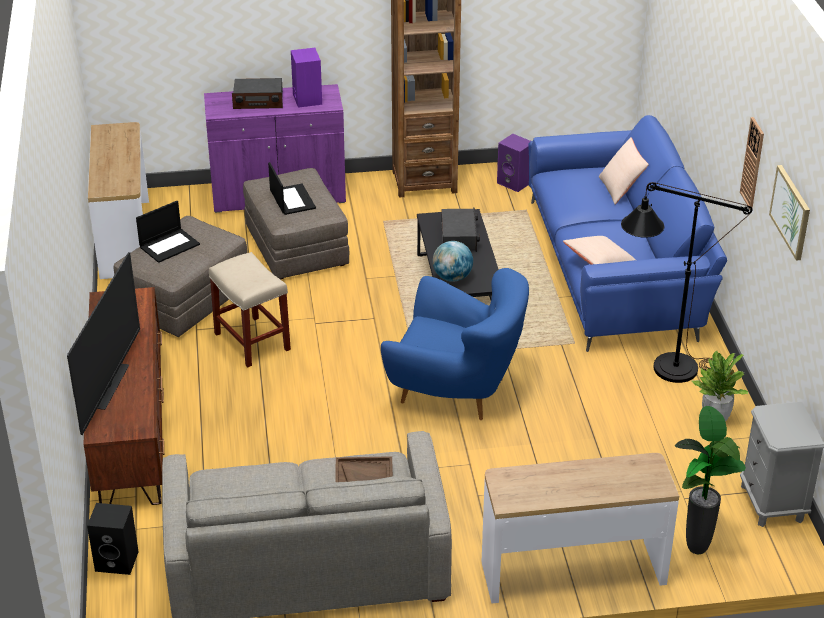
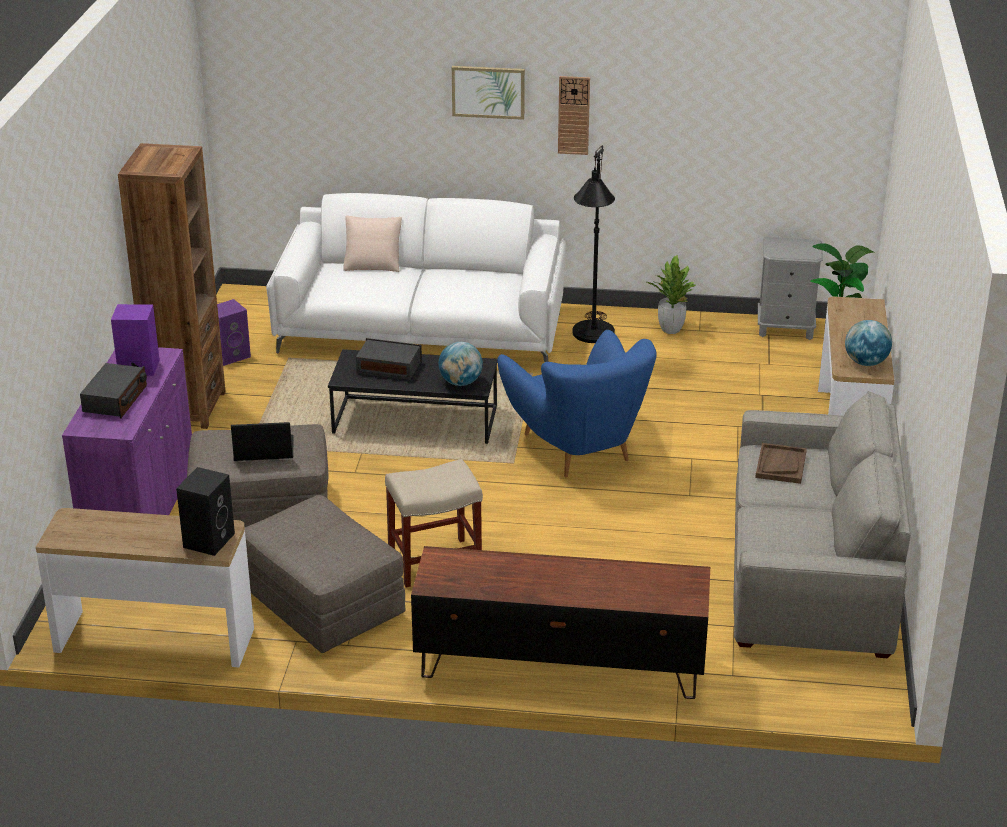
camera: 75 degrees left, 5 degrees down
television [67,252,140,435] -> none
black speaker [87,503,139,575] -> black speaker moved to [176,467,235,556]
laptop [136,201,200,263] -> none
blue armchair [381,268,529,420] -> blue armchair turned 120 degrees clockwise [497,330,657,477]
blue sofa [528,115,727,352] -> white sofa [266,193,566,362]
beige pillow [563,236,636,265] -> none
picture [769,165,810,261] -> picture moved to [452,66,525,120]
none -> globe [845,320,892,366]

